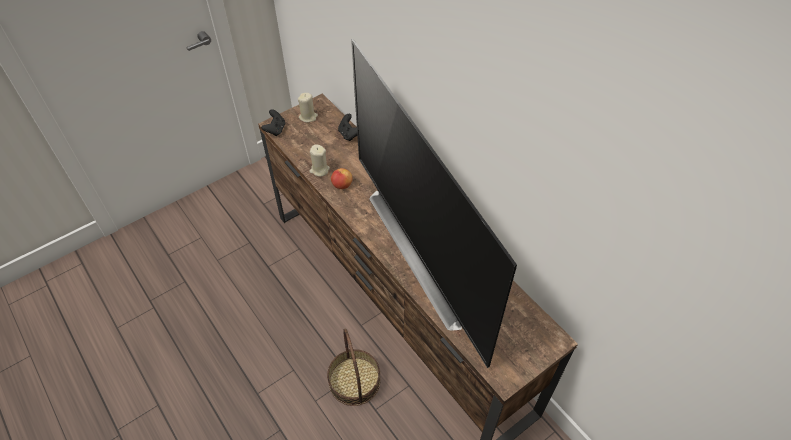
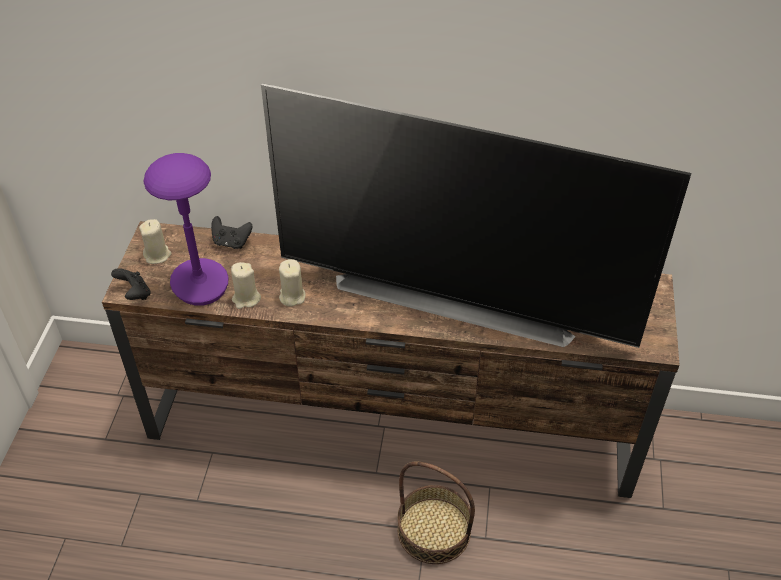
camera: 45 degrees left, 5 degrees down
apple [331,168,353,189] -> beige candle [279,259,306,307]
none -> purple table lamp [143,153,229,305]

